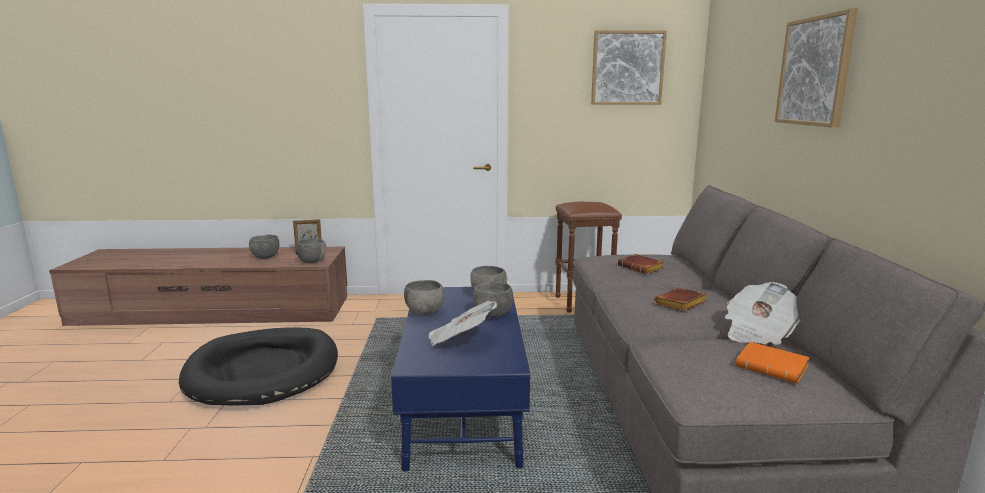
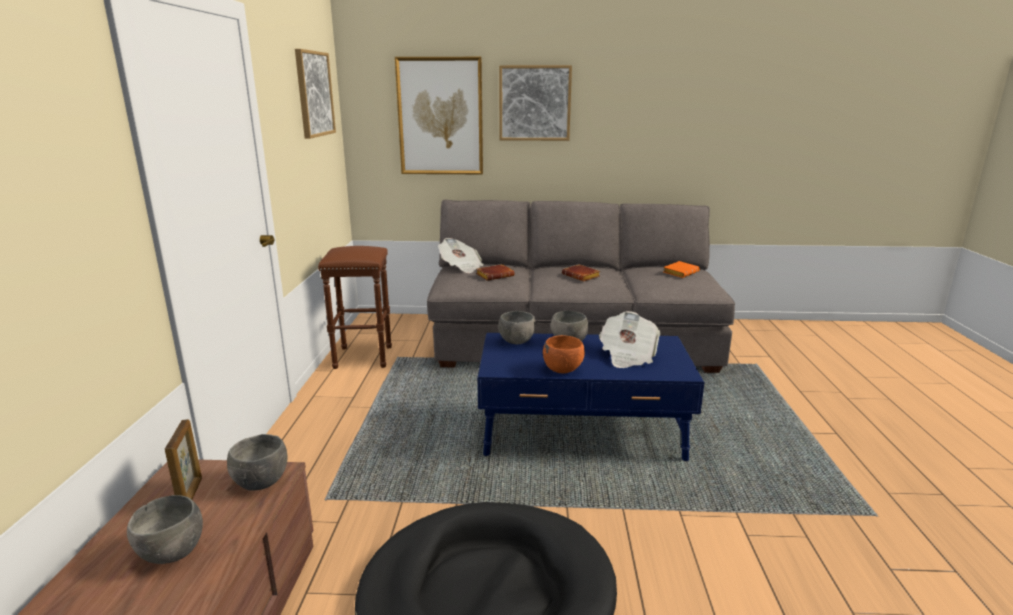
camera: 85 degrees left, 5 degrees up
grey bowl [404,280,444,315] -> orange bowl [543,335,585,374]
newspaper [725,282,800,345] -> newspaper moved to [438,238,484,273]
none -> picture [395,57,483,174]

